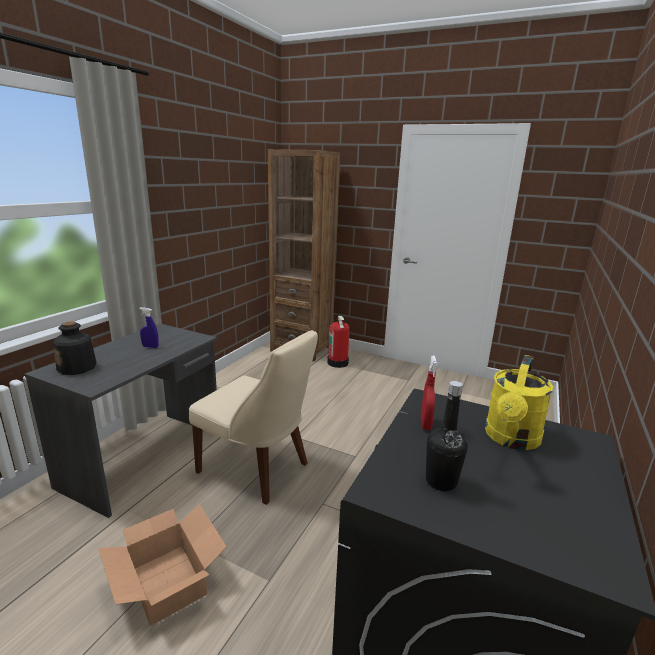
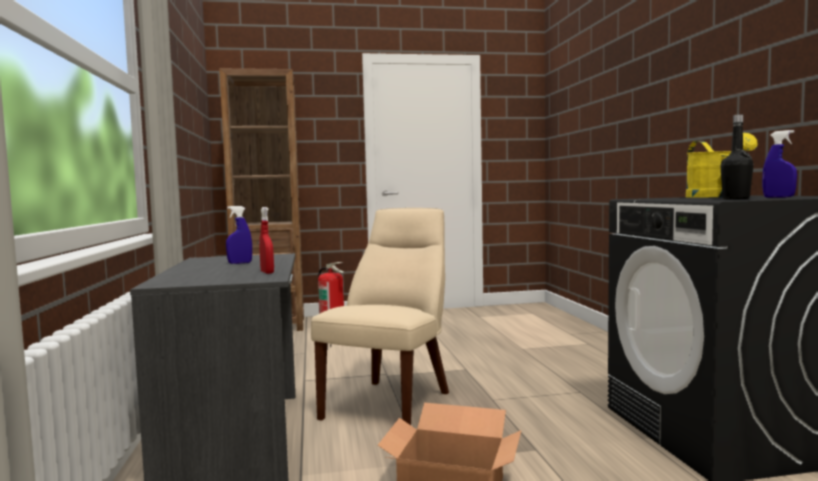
camera: 35 degrees left, 15 degrees down
bottle [53,321,97,375] -> none
beige chair [189,330,318,505] -> beige chair turned 60 degrees counterclockwise [311,208,449,425]
red spray bottle [421,356,437,430] -> red spray bottle moved to [259,207,274,274]
none -> blue spray bottle [762,130,797,198]

